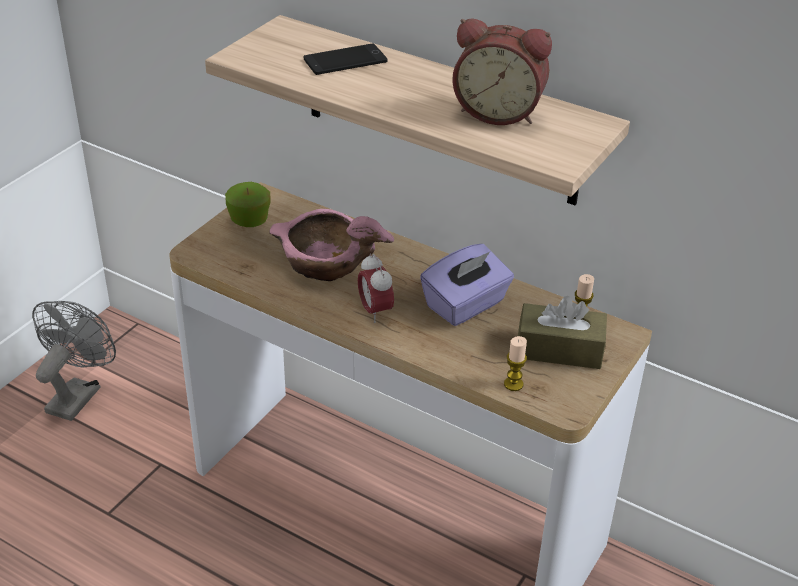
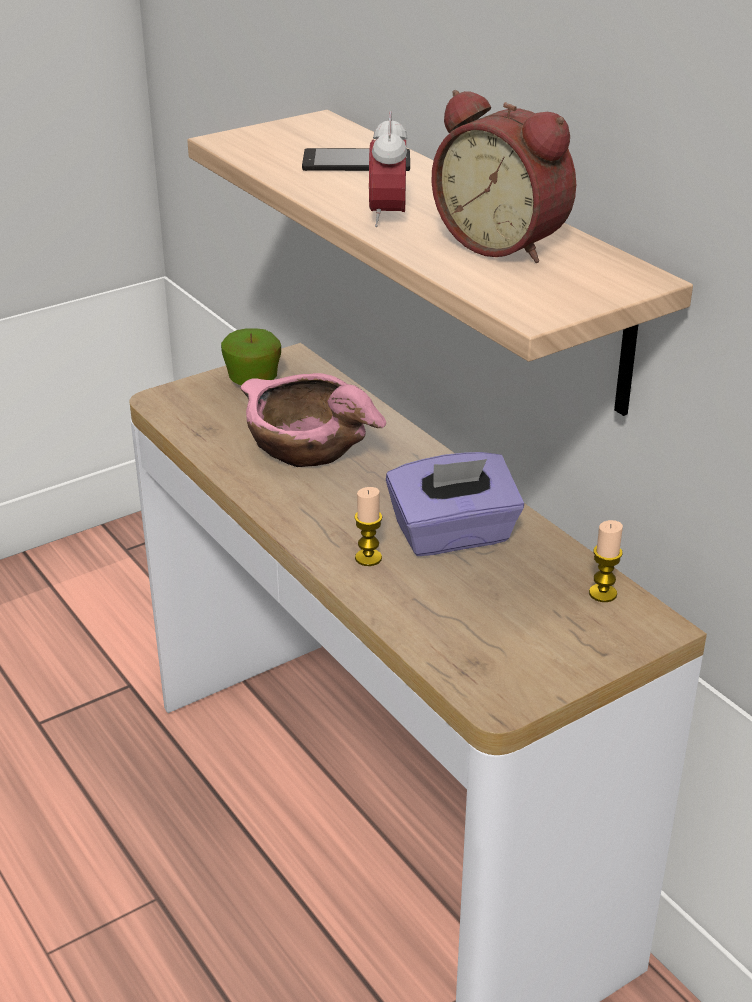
camera: 25 degrees right, 5 degrees down
grey fan [32,301,116,421] -> none
alarm clock [358,253,394,323] -> alarm clock moved to [369,111,408,227]
candle [504,336,527,391] -> candle moved to [354,487,383,566]
brown tissue box [518,296,607,369] -> none

